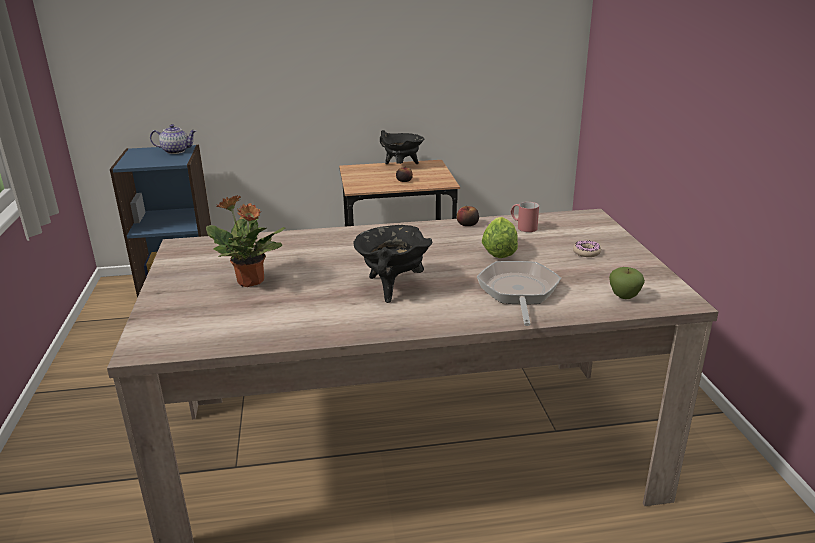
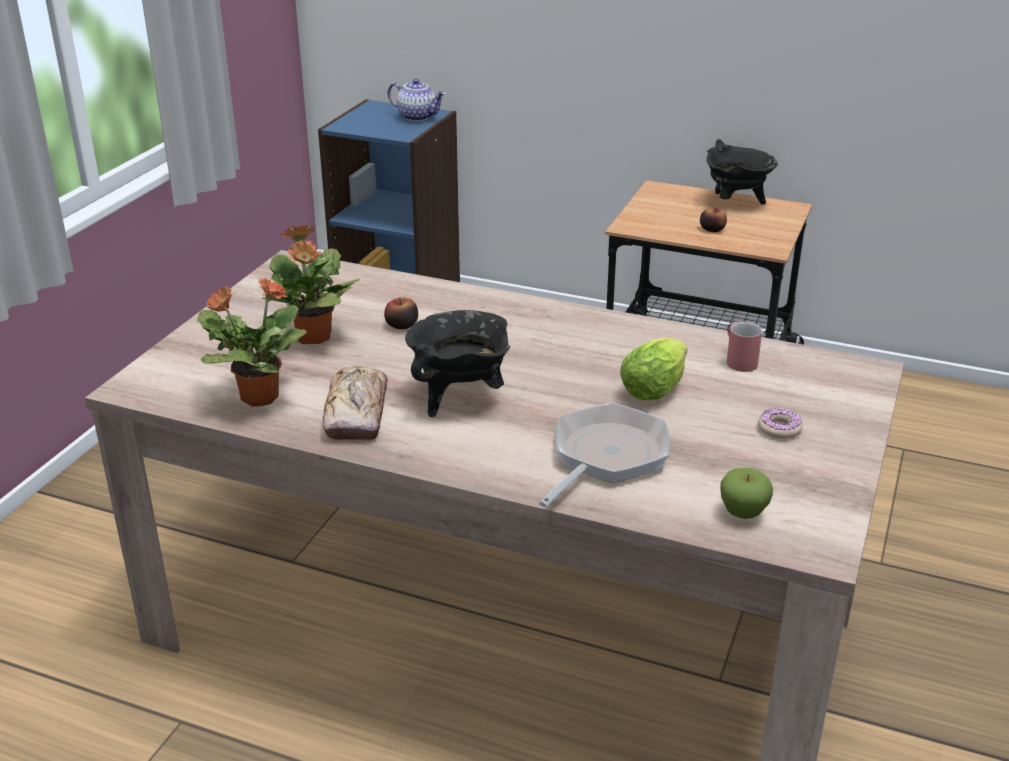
camera: 30 degrees right, 5 degrees up
apple [457,206,479,226] -> apple moved to [384,297,418,329]
none -> potted plant [197,277,307,407]
none -> bread [323,366,388,441]

